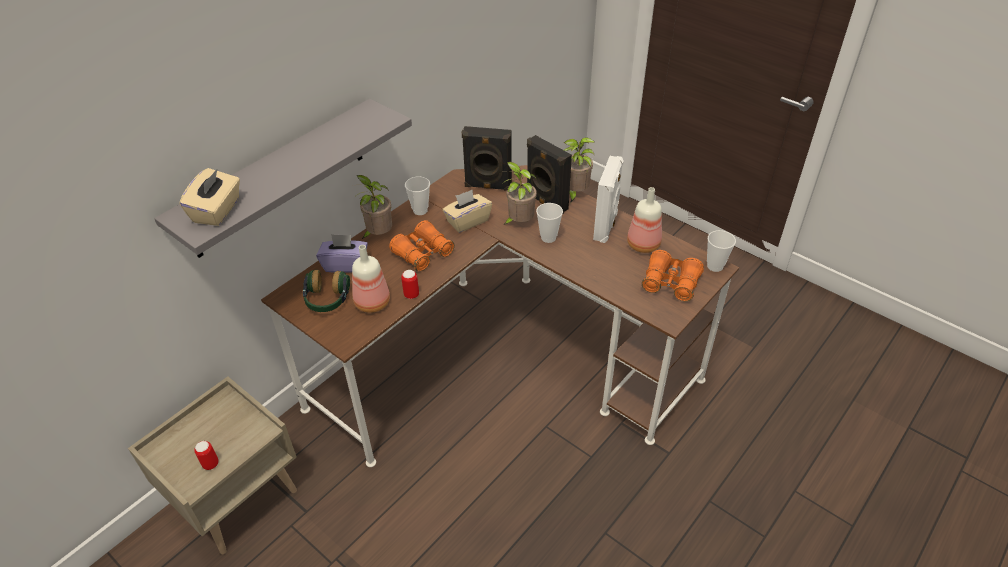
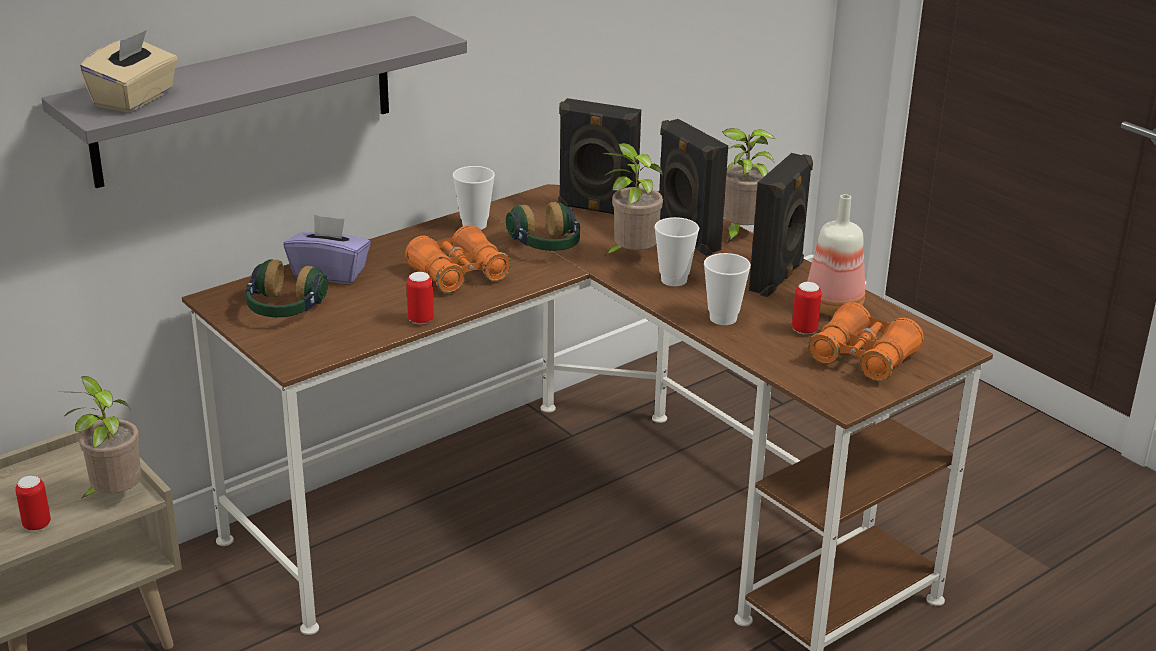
camera: 10 degrees right, 15 degrees down
potted plant [351,175,392,239] -> potted plant moved to [64,376,141,499]
bottle [352,245,390,313] -> none
beige tissue box [442,189,492,233] -> headphones [506,202,580,251]
white speaker [593,156,624,243] -> black speaker [749,153,813,297]
cup [707,230,736,272] -> cup moved to [704,253,751,325]
none -> can [792,282,822,335]

